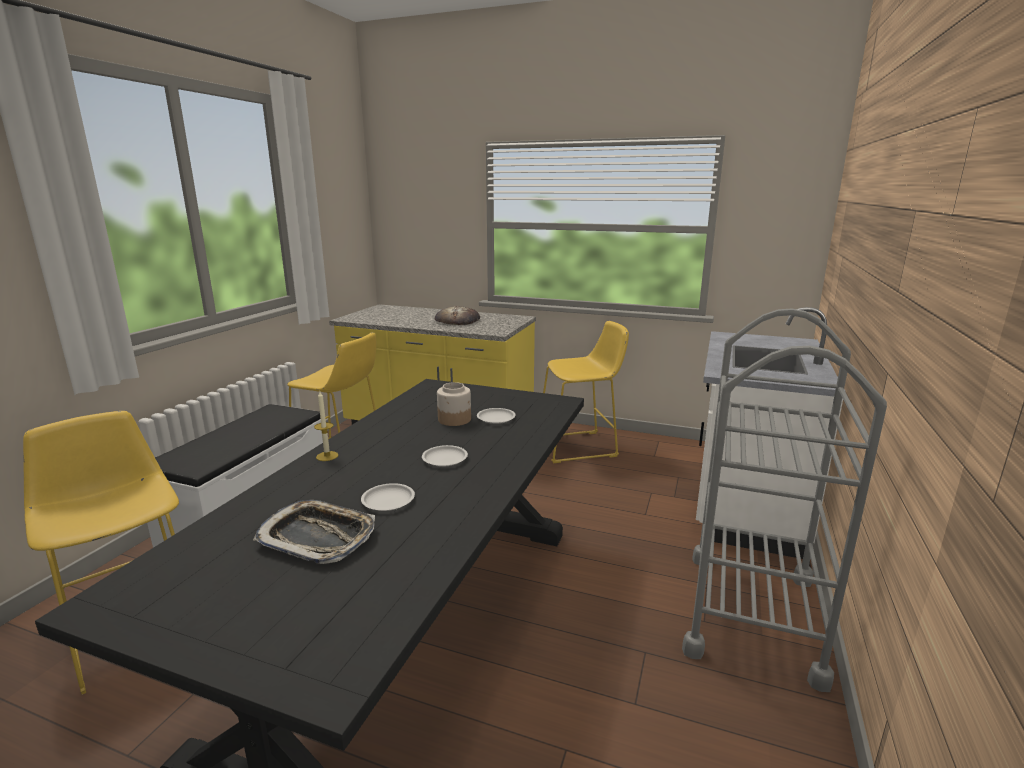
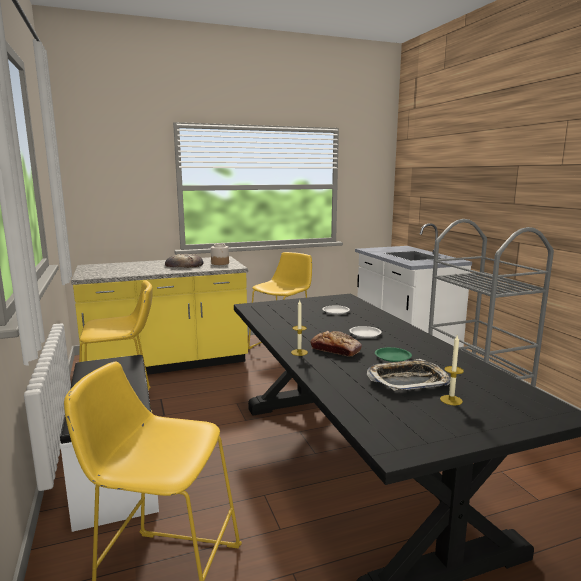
camera: 40 degrees left, 5 degrees down
white plate [361,483,415,511] -> green plate [375,347,412,362]
jar [437,382,471,426] -> jar moved to [211,243,229,265]
none -> bread [310,331,362,357]
none -> candle [440,335,464,405]

